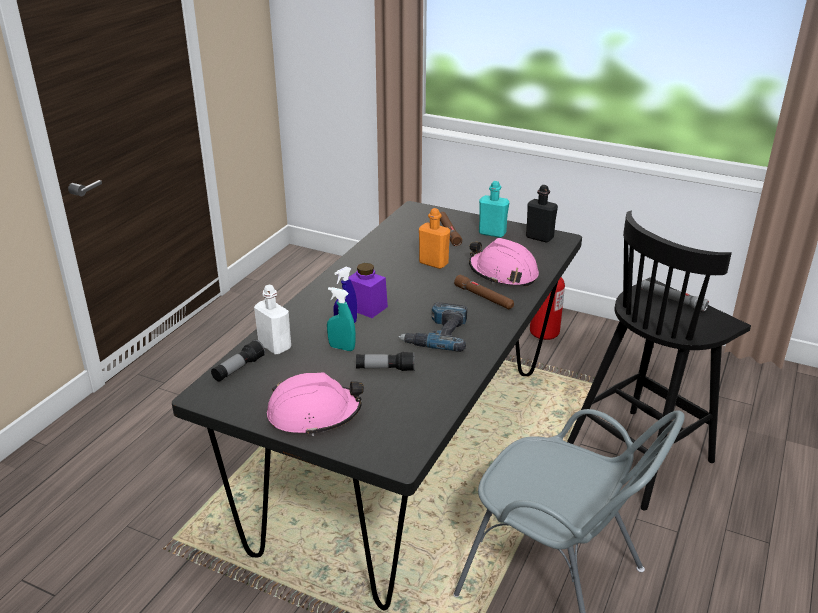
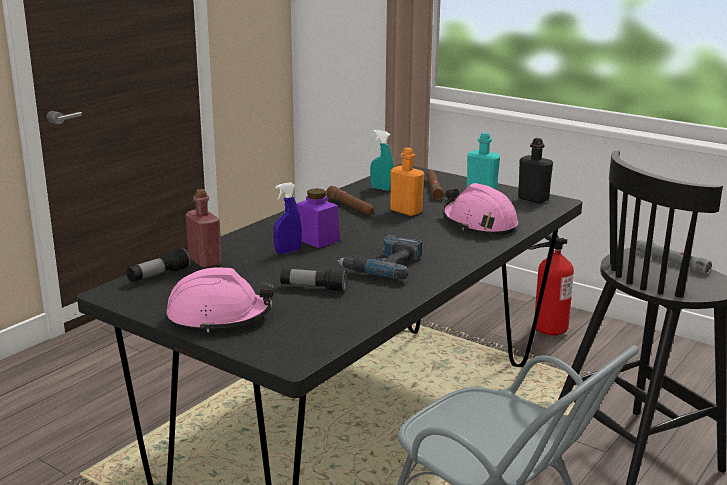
camera: 10 degrees right, 10 degrees down
white bottle [254,285,291,355] -> red bottle [186,189,222,268]
turquoise spray bottle [327,287,356,351] -> turquoise spray bottle moved to [370,130,394,191]
brown flashlight [454,275,514,309] -> brown flashlight moved to [326,186,374,215]

